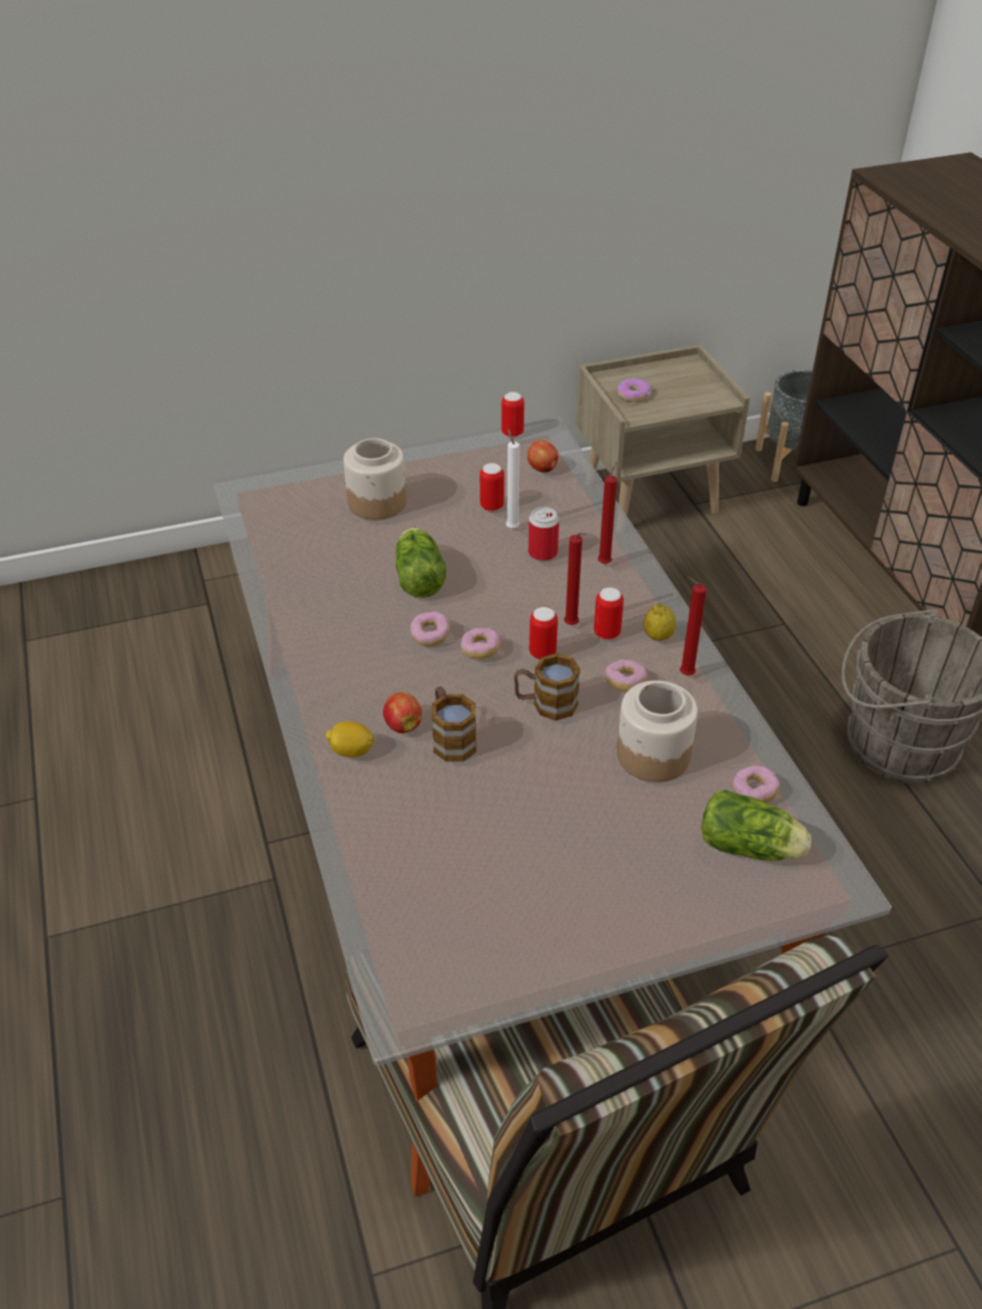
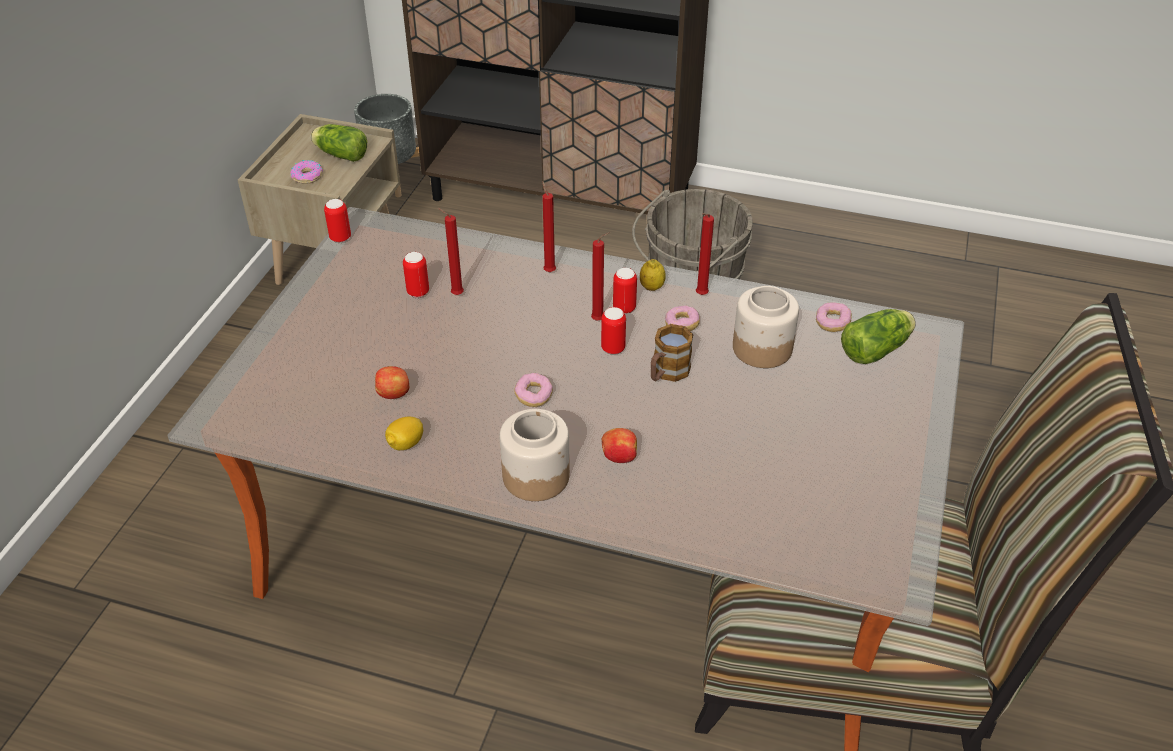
camera: 55 degrees left, 0 degrees up
lemon [325,721,374,757] -> lemon moved to [385,417,423,450]
jar [343,438,406,520] -> jar moved to [500,409,570,501]
lettuce [396,528,446,598] -> lettuce moved to [311,124,367,162]
mug [432,686,476,762] -> none
donut [461,628,500,659] -> none
white candle [506,429,520,529] -> red candle [438,208,464,295]
apple [527,440,558,472] -> apple moved to [375,366,409,399]
can [528,507,559,561] -> none

